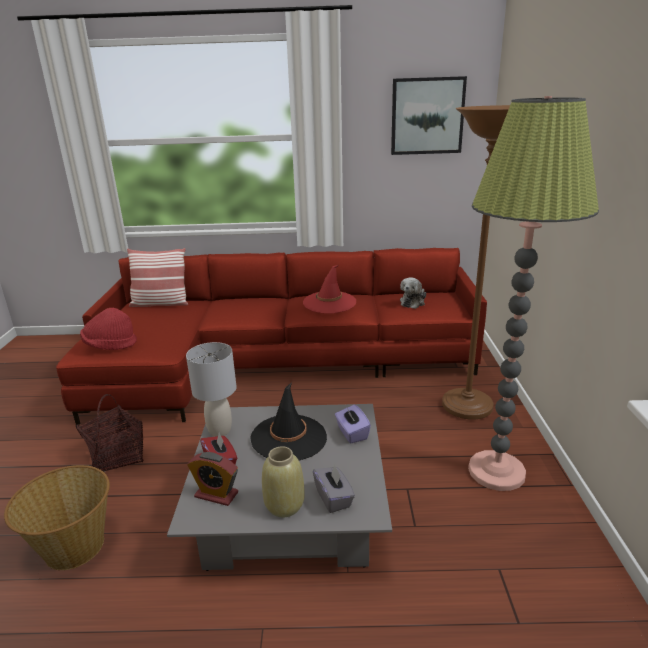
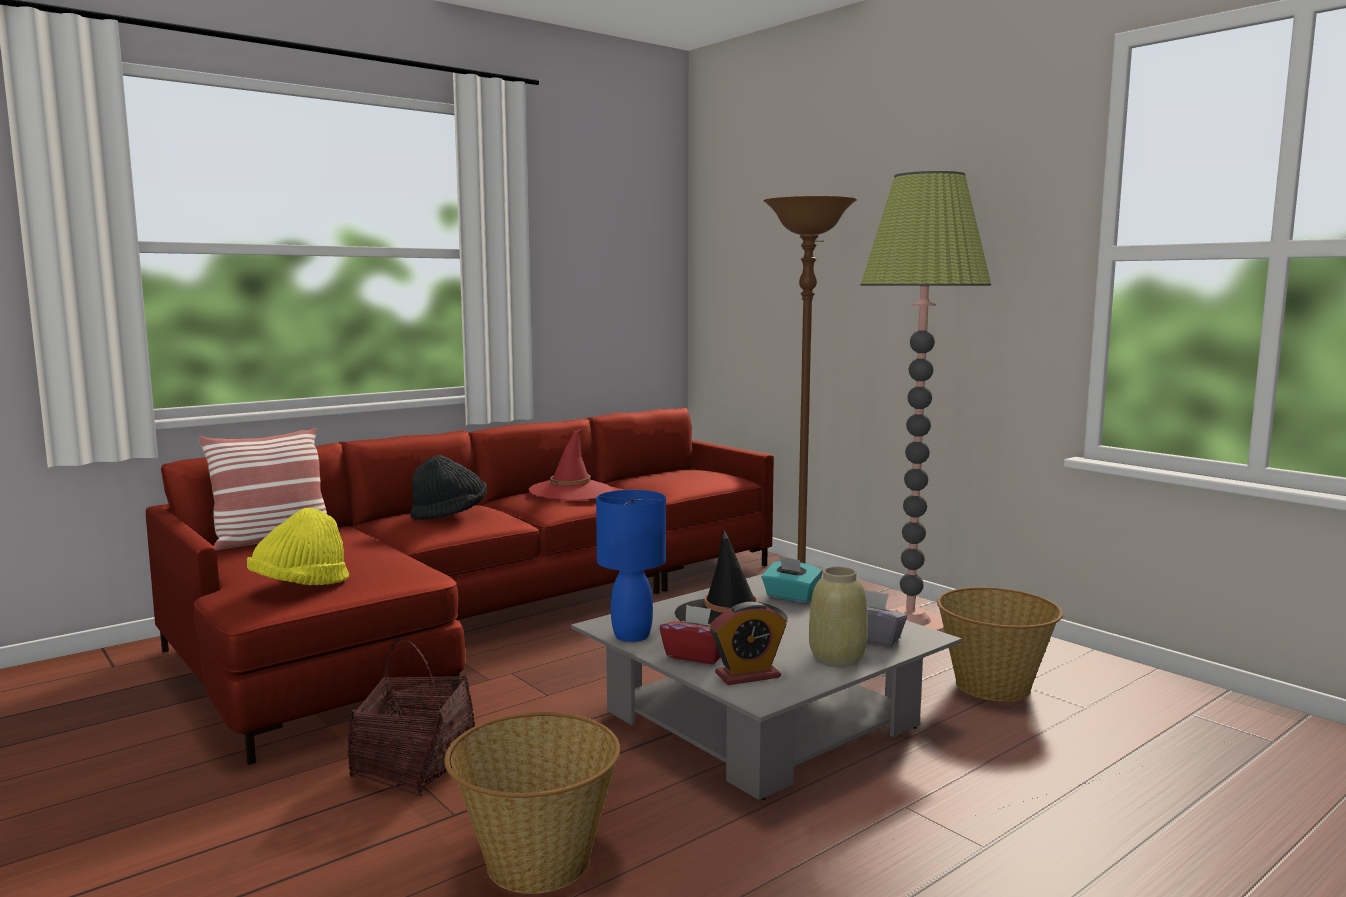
camera: 40 degrees left, 15 degrees down
red hat [80,308,137,350] -> yellow hat [247,508,349,585]
grey table lamp [186,342,236,437] -> blue table lamp [596,490,666,642]
purple tissue box [335,405,371,443] -> turquoise tissue box [762,556,823,603]
picture [391,76,467,155] -> none
plush toy [400,277,426,309] -> none
none -> black hat [410,455,487,520]
none -> basket [937,587,1063,702]

